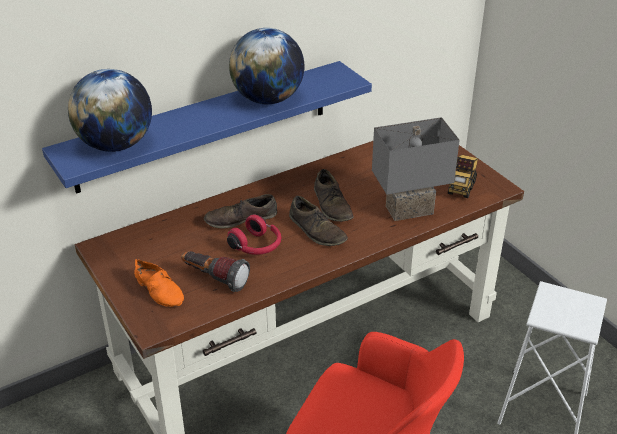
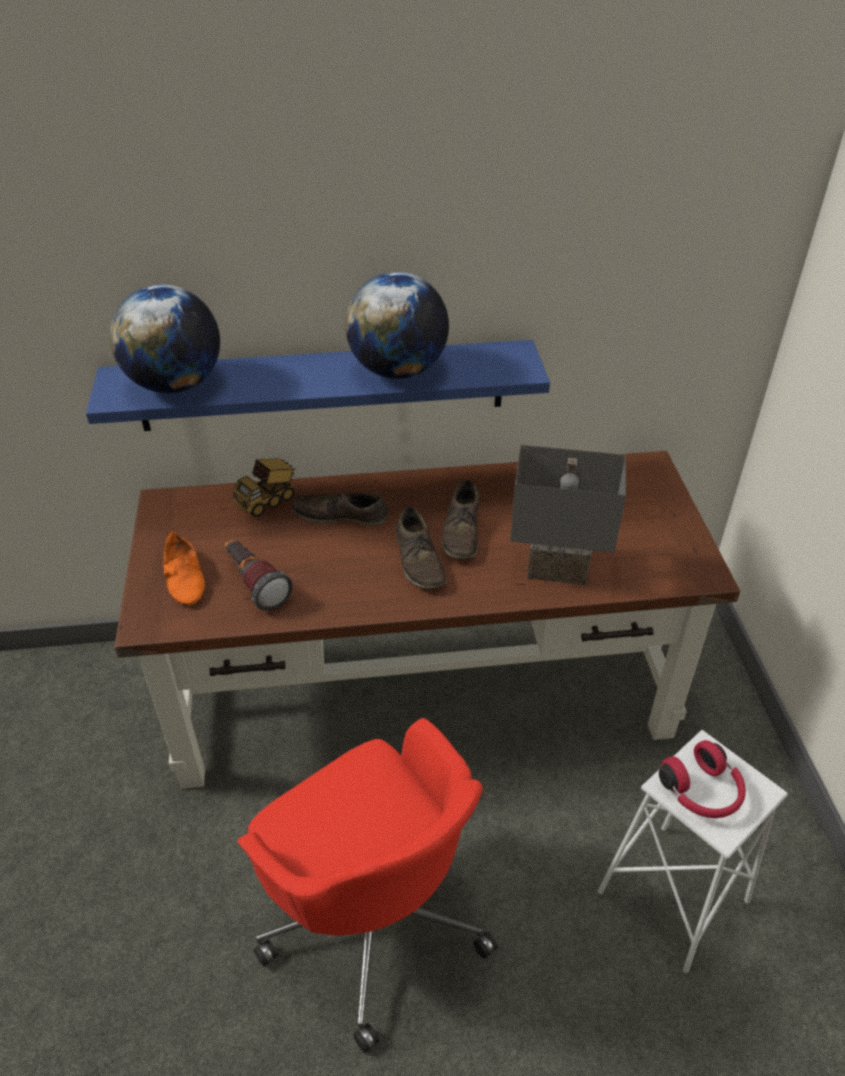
camera: 25 degrees right, 5 degrees up
red headphones [227,214,281,255] -> red headphones moved to [659,740,746,818]
toy truck [448,155,478,198] -> toy truck moved to [232,458,296,517]

